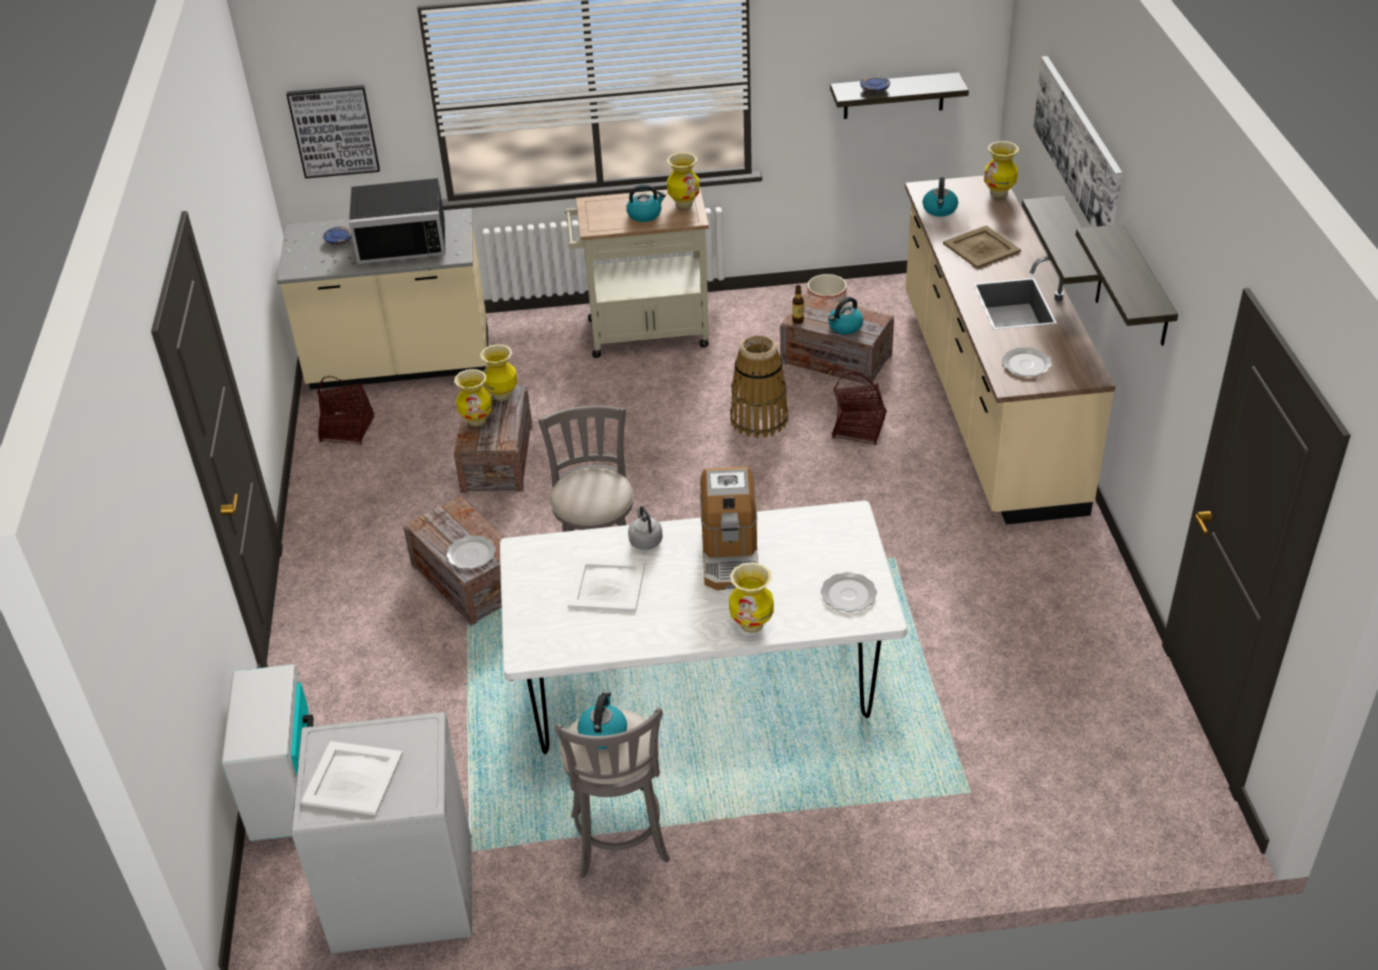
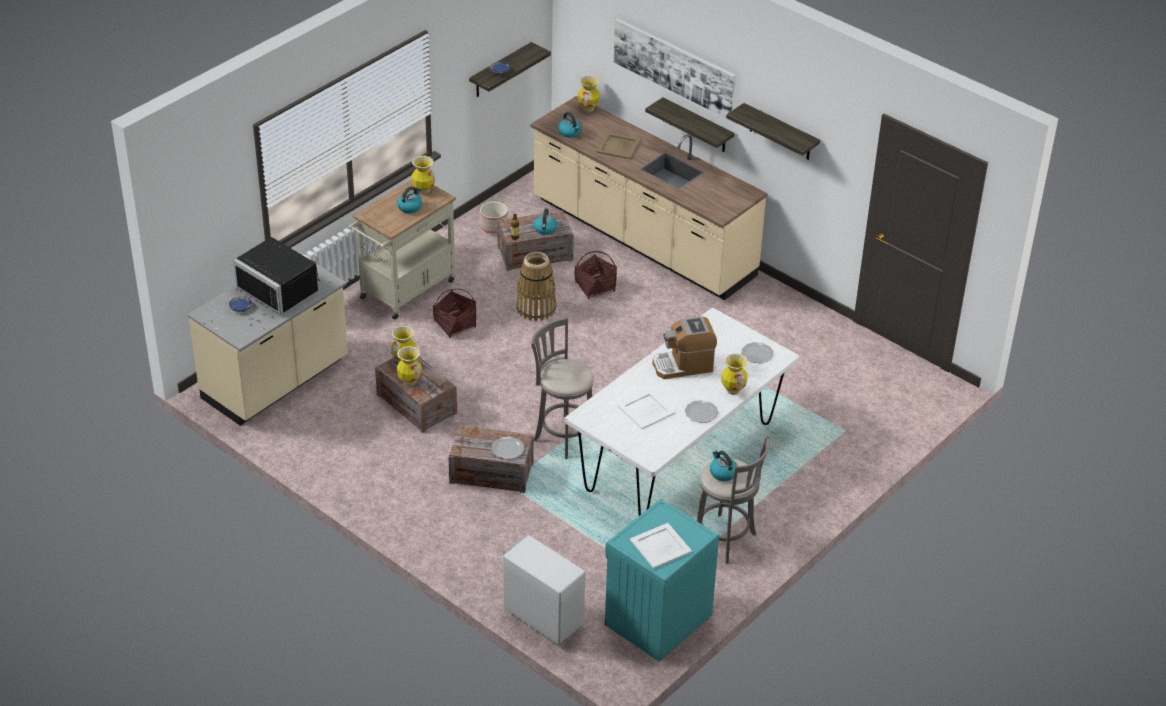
camera: 45 degrees left, 0 degrees up
picture [286,85,380,179] -> none
white washing machine [291,712,472,953] -> turquoise washing machine [605,499,719,662]
basket [317,376,374,444] -> basket moved to [433,289,476,338]
black microwave [349,178,445,264] -> black microwave turned 90 degrees clockwise [233,237,320,315]
grey kettle [628,506,663,550] -> none
coffee machine [700,467,758,590] -> coffee machine turned 120 degrees clockwise [652,317,717,379]
plate [1002,347,1052,377] -> plate moved to [685,400,718,423]

